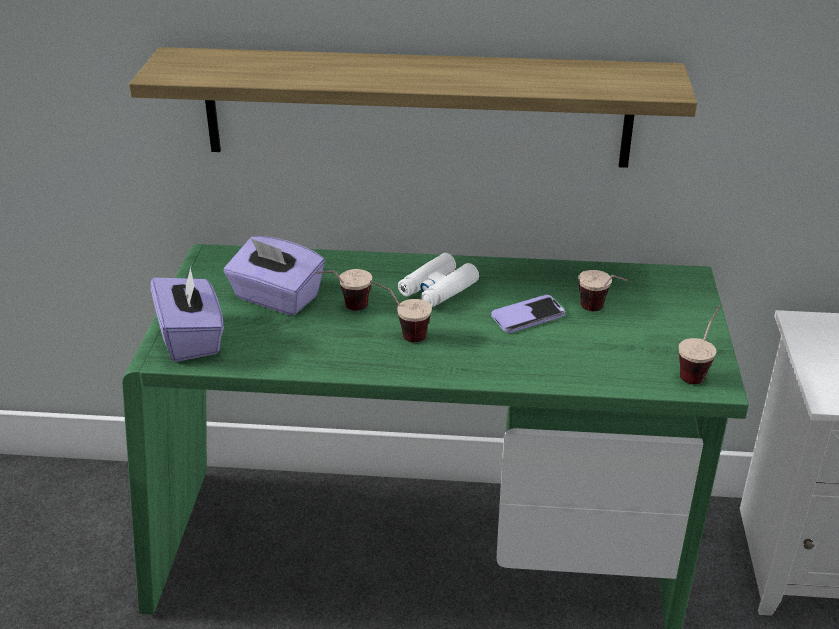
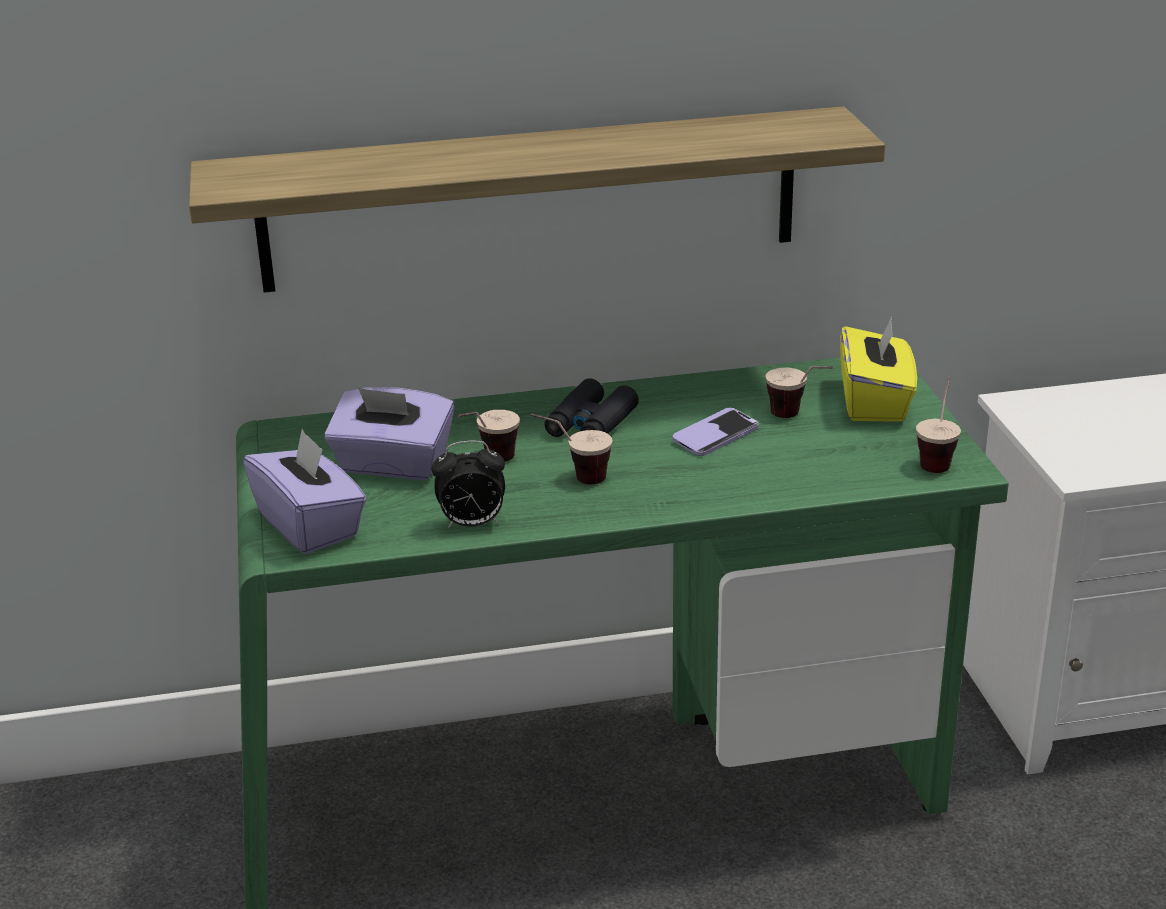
camera: 15 degrees left, 5 degrees down
white binoculars [398,253,479,307] -> black binoculars [544,378,639,437]
none -> alarm clock [431,440,505,528]
none -> yellow tissue box [840,317,917,422]

